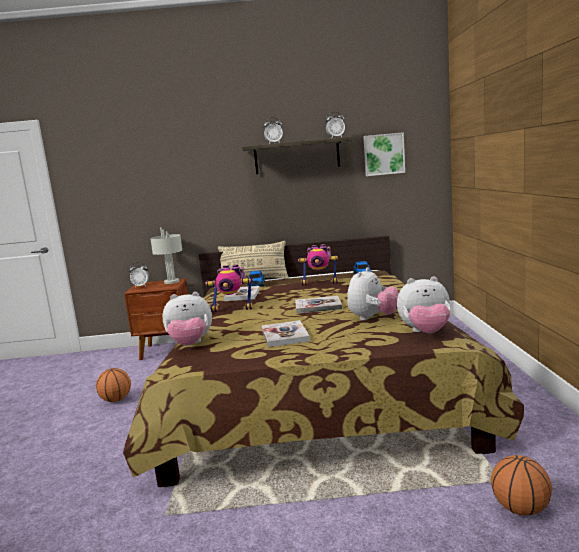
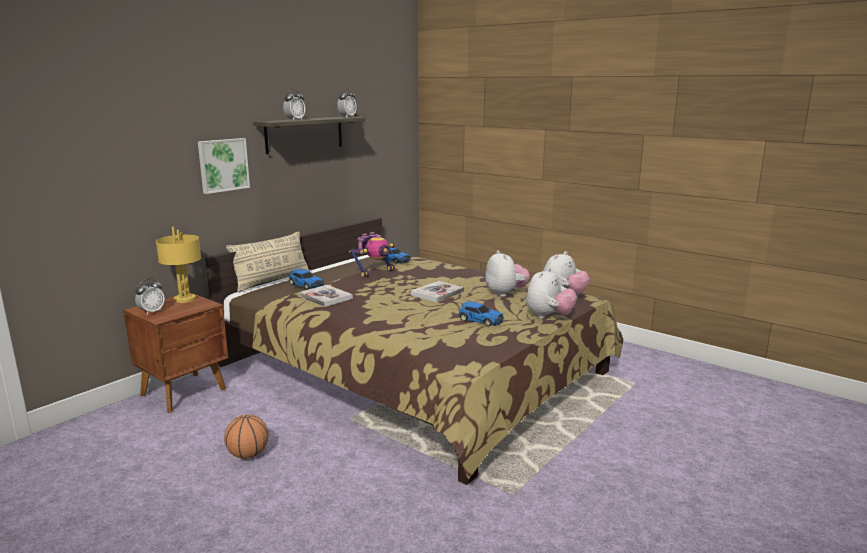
camera: 50 degrees left, 5 degrees up
grey table lamp [150,227,182,284] -> yellow table lamp [156,227,201,303]
plush toy [162,292,212,346] -> plush toy moved to [526,268,577,318]
toy robot [206,264,253,312] -> none
book [262,320,310,347] -> toy car [458,300,504,327]
picture [363,132,405,176] -> picture moved to [198,138,250,194]
basketball [491,455,552,516] -> none

